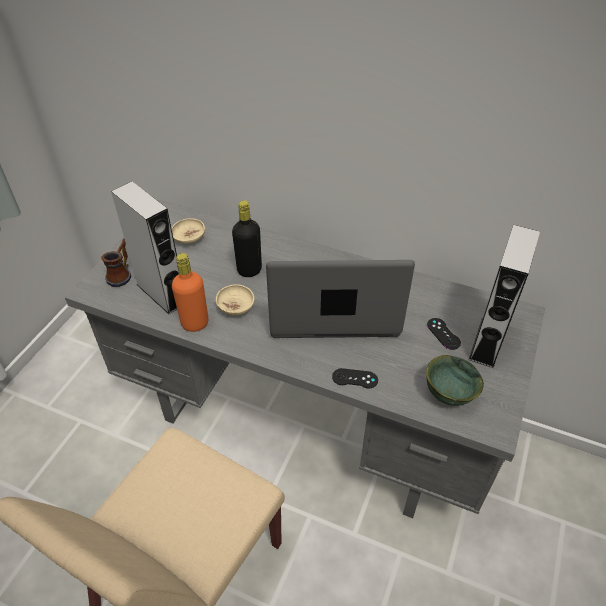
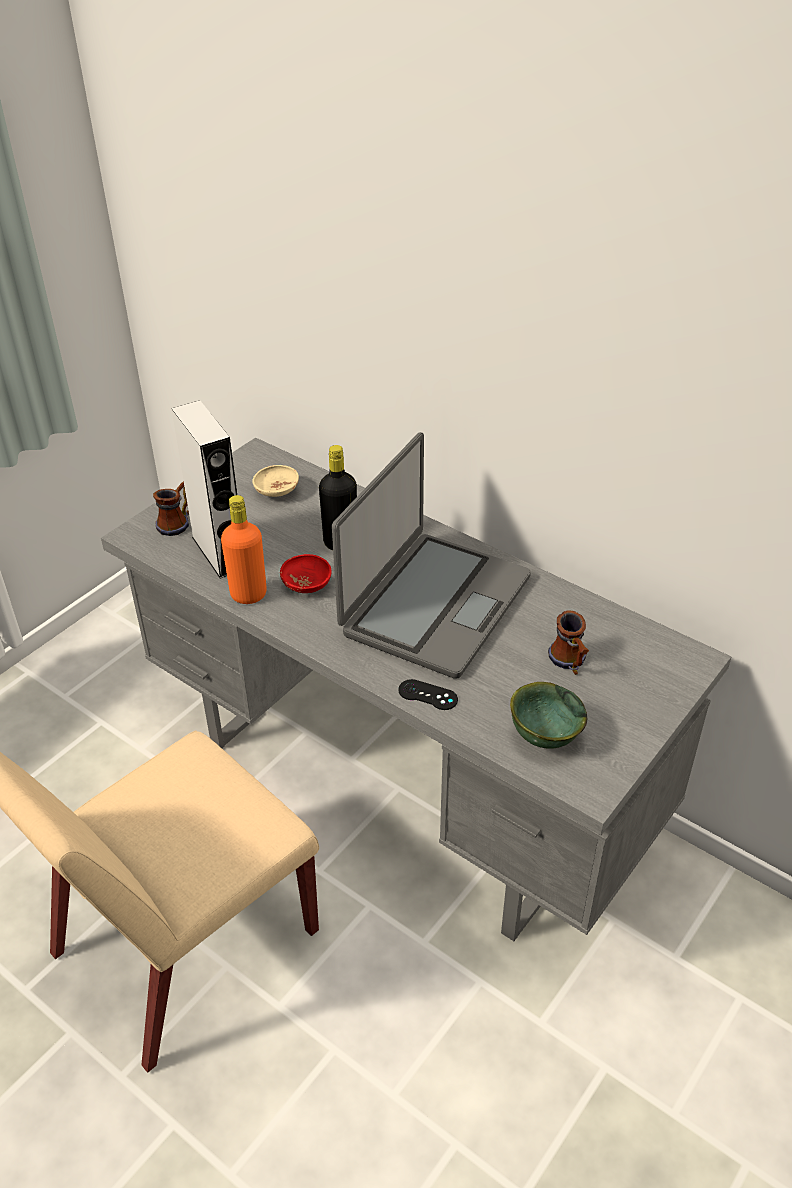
camera: 15 degrees right, 5 degrees down
beige bowl [216,284,255,316] -> red bowl [280,554,332,593]
laptop [266,260,415,338] -> laptop turned 105 degrees clockwise [332,432,531,679]
black game controller [427,318,461,350] -> mug [548,610,589,675]
grey speaker [469,225,540,368] -> none

